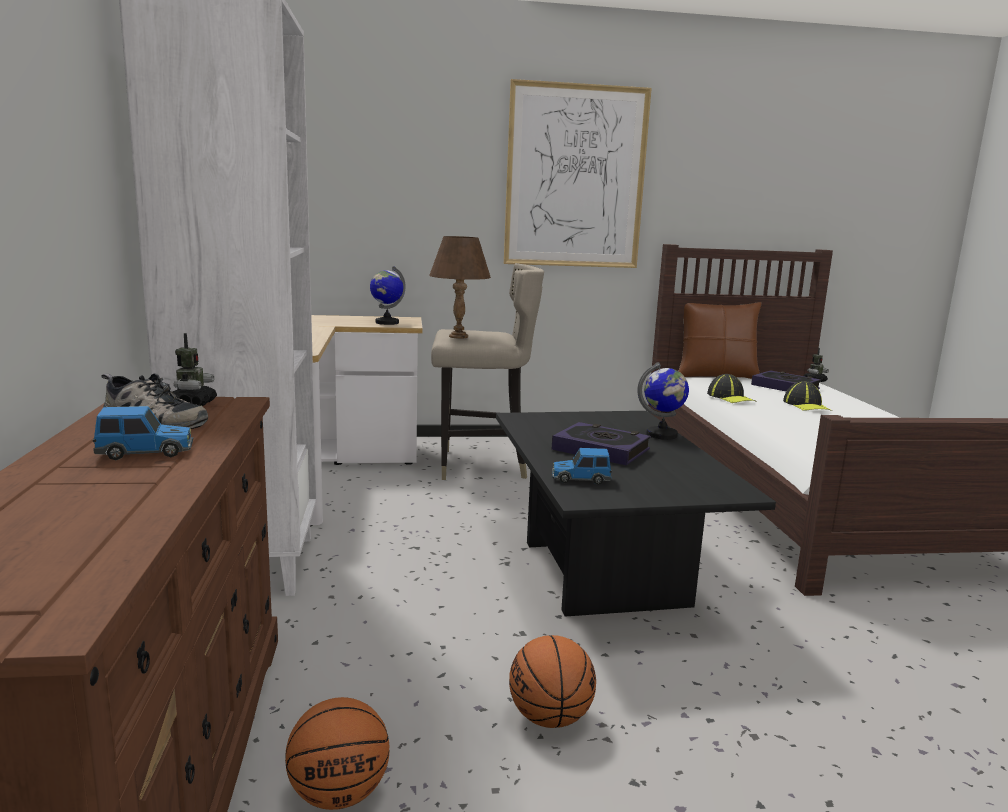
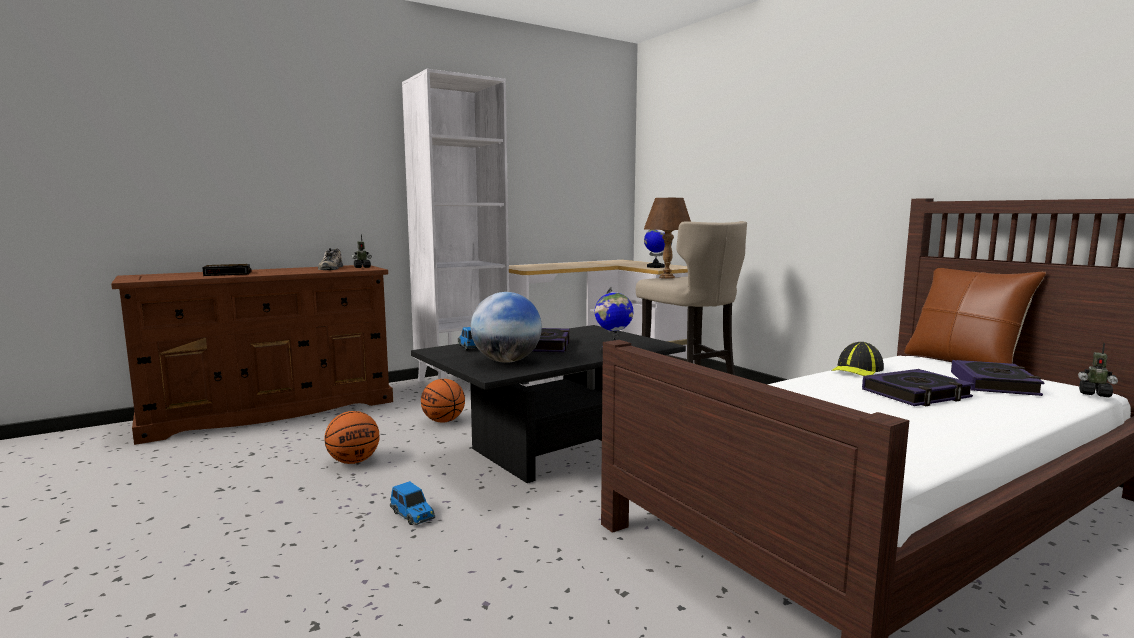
camera: 65 degrees right, 5 degrees down
toy car [93,406,193,460] -> toy car moved to [390,481,435,525]
basketball [285,697,389,810] -> basketball moved to [421,379,465,423]
picture [504,79,652,268] -> none
cap [783,381,832,411] -> book [862,369,974,406]
none -> alarm clock [202,264,252,276]
none -> globe [471,292,542,363]

